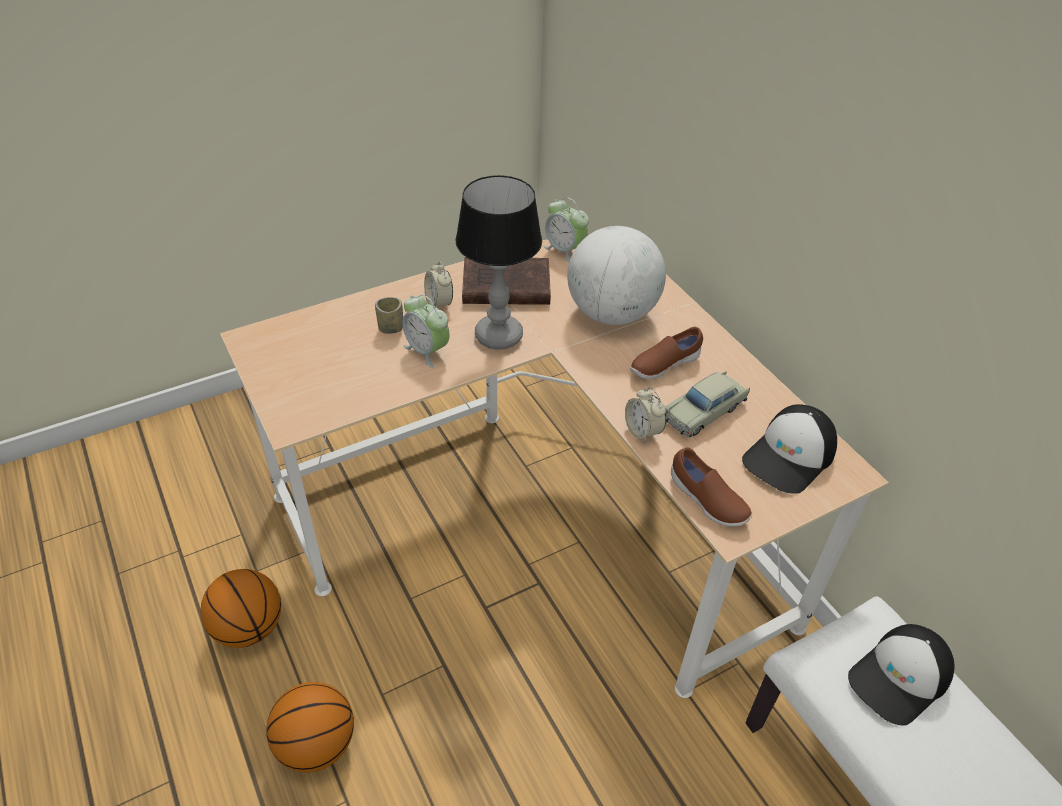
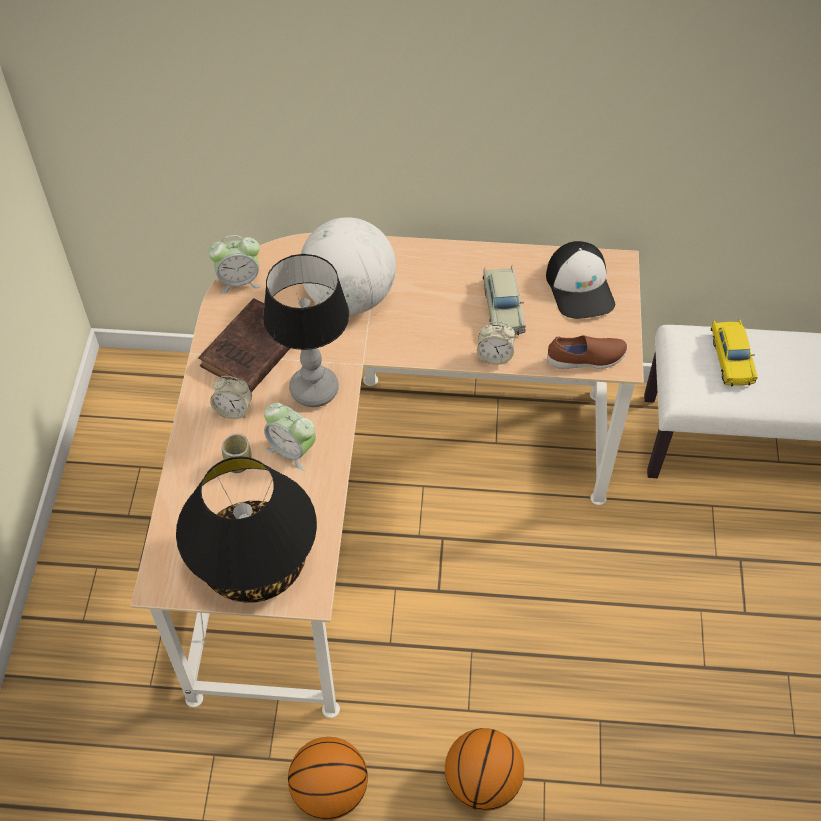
camera: 55 degrees left, 10 degrees up
alarm clock [402,294,450,368] -> alarm clock turned 45 degrees clockwise [264,403,316,470]
brown shoe [630,327,703,380] -> none
cap [848,624,954,725] -> yellow toy car [711,319,758,386]
none -> black table lamp [176,456,317,603]

